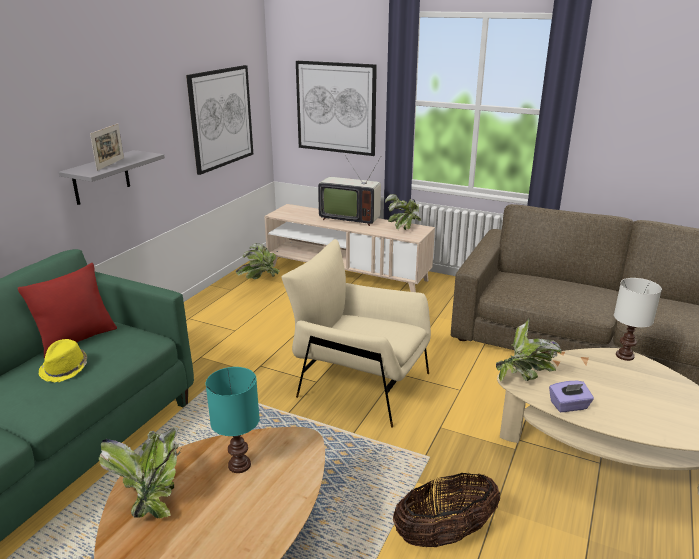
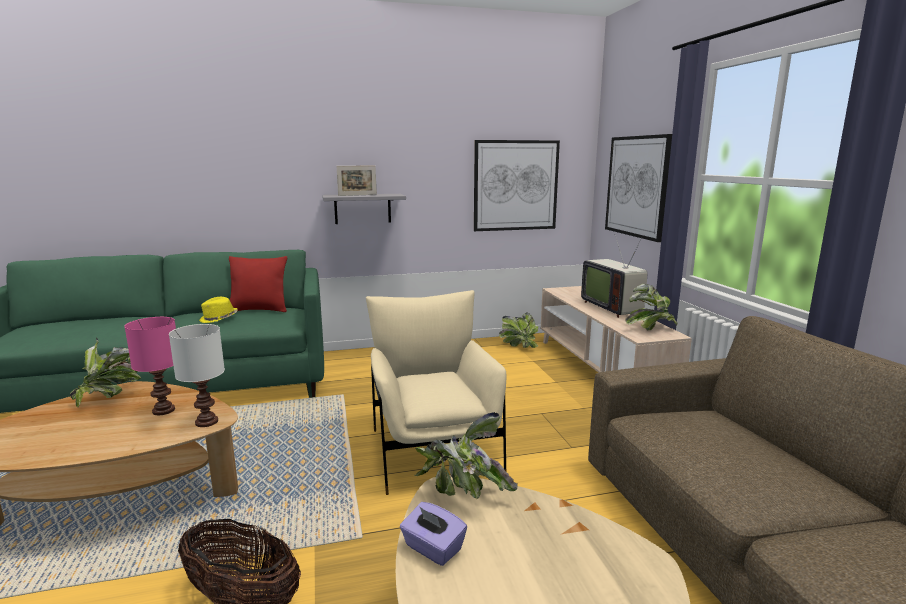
camera: 50 degrees right, 10 degrees down
turquoise table lamp [206,367,260,473] -> pink table lamp [124,317,176,415]
white table lamp [614,278,662,361] -> white table lamp moved to [169,324,225,427]

